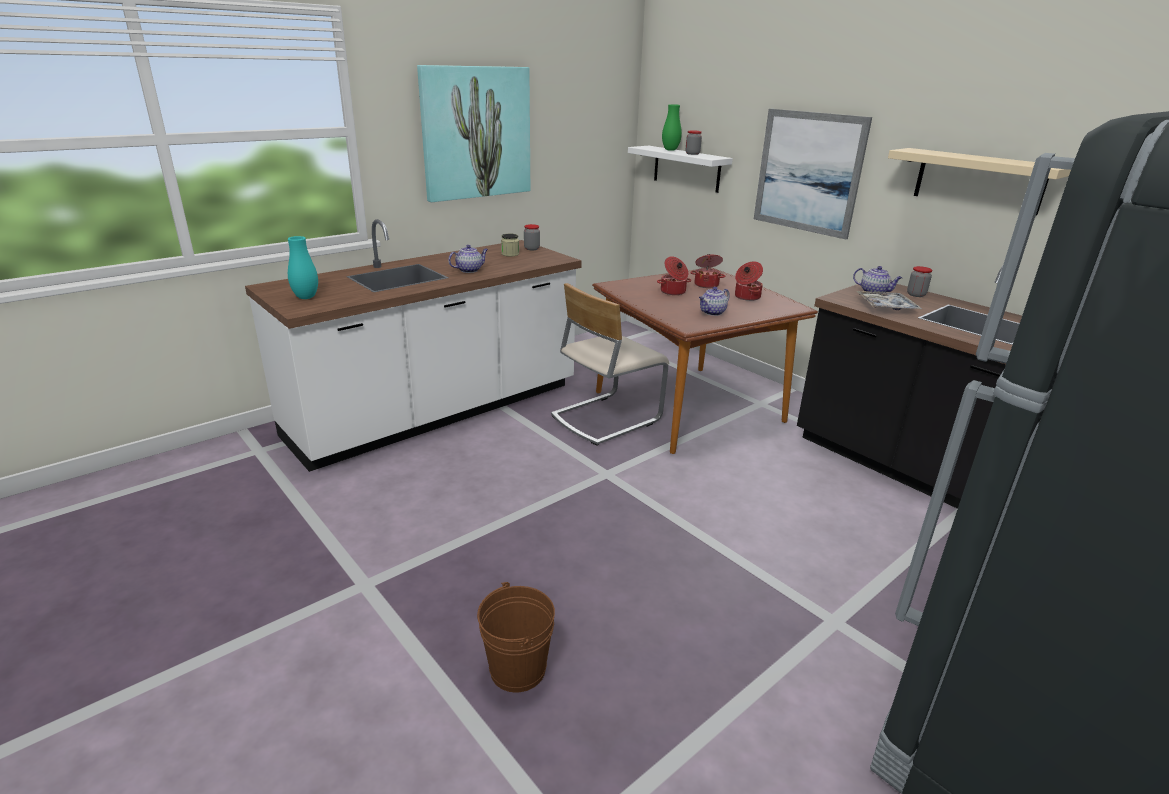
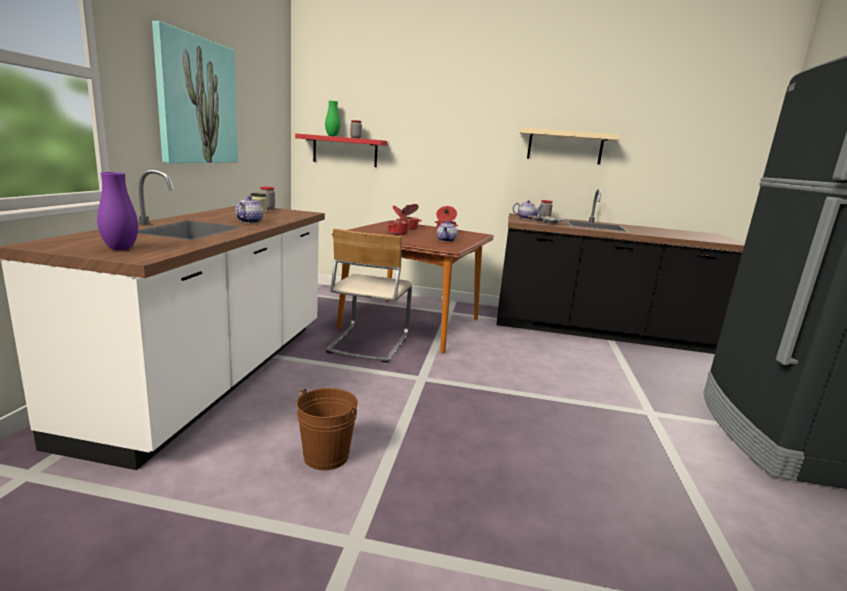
camera: 40 degrees left, 10 degrees down
turquoise vase [288,236,318,299] -> purple vase [97,172,138,250]
brown bucket [477,582,555,693] -> brown bucket moved to [296,388,358,470]
white shelf [628,146,733,193] -> red shelf [295,133,387,167]
picture [754,109,872,239] -> none

